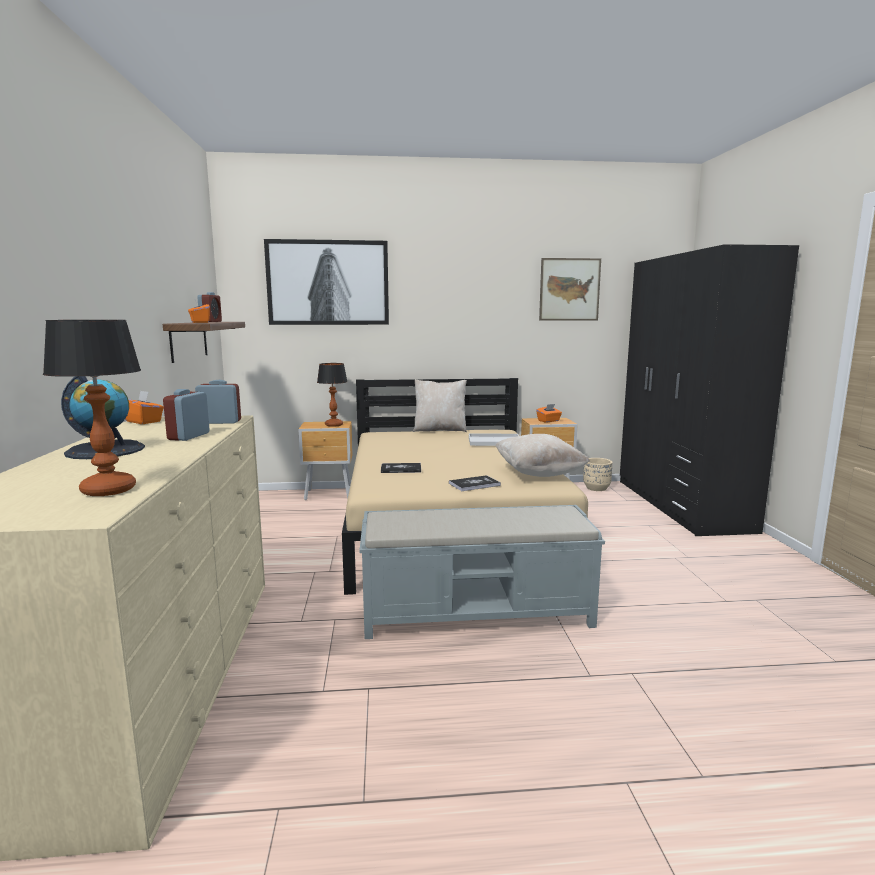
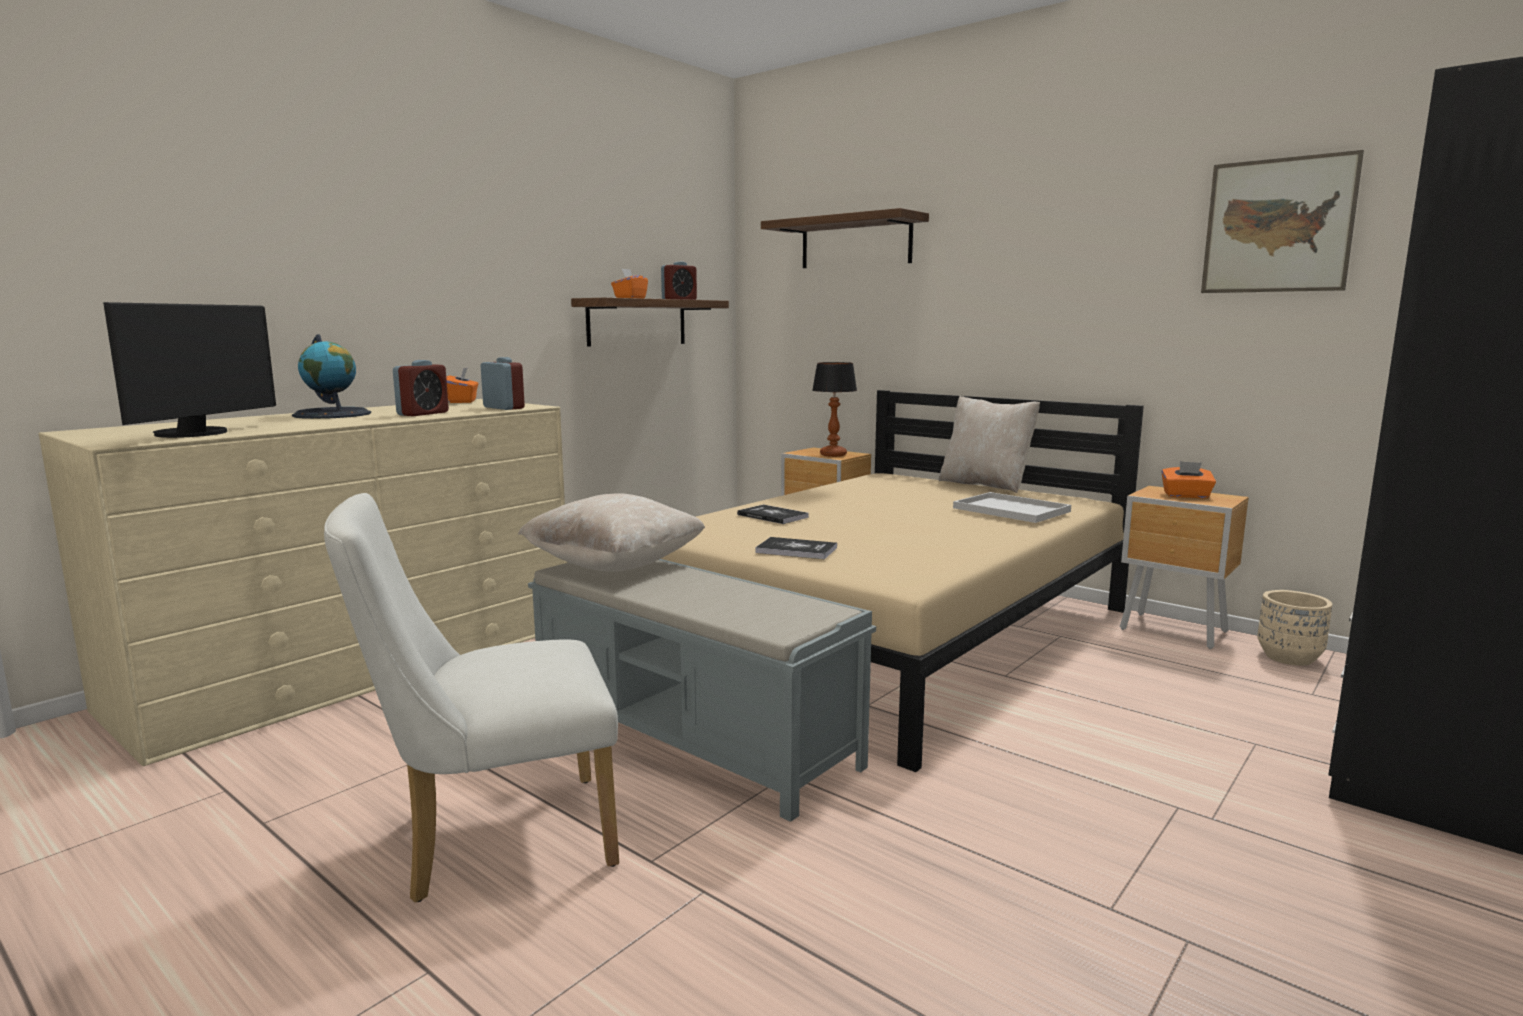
camera: 45 degrees right, 0 degrees up
table lamp [43,320,141,496] -> monitor [103,302,276,438]
alarm clock [163,389,210,441] -> alarm clock turned 150 degrees clockwise [393,360,449,416]
picture [264,239,389,325] -> shelf [761,208,929,268]
beige pillow [495,434,590,477] -> beige pillow moved to [518,493,705,572]
none -> white chair [324,493,619,903]

